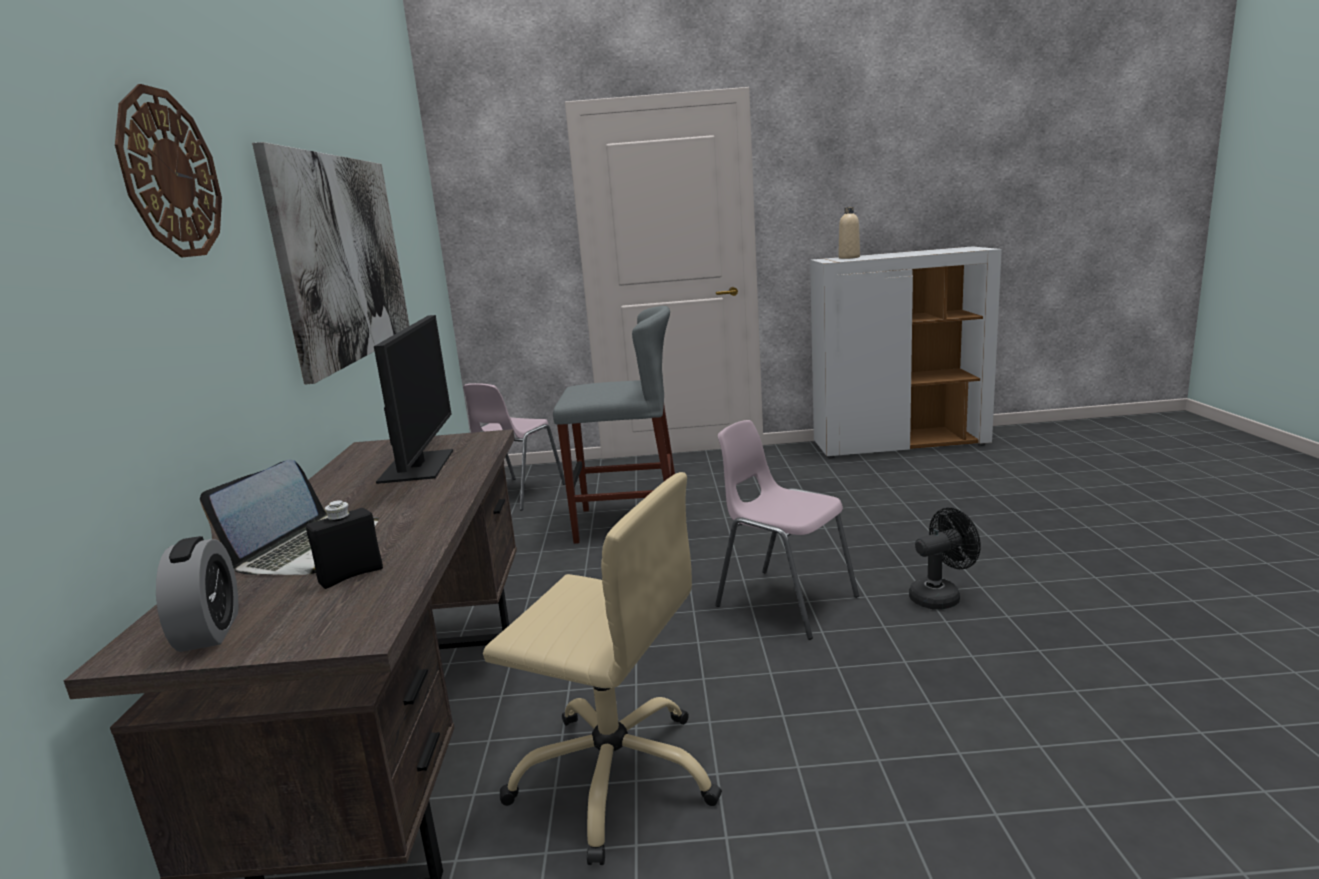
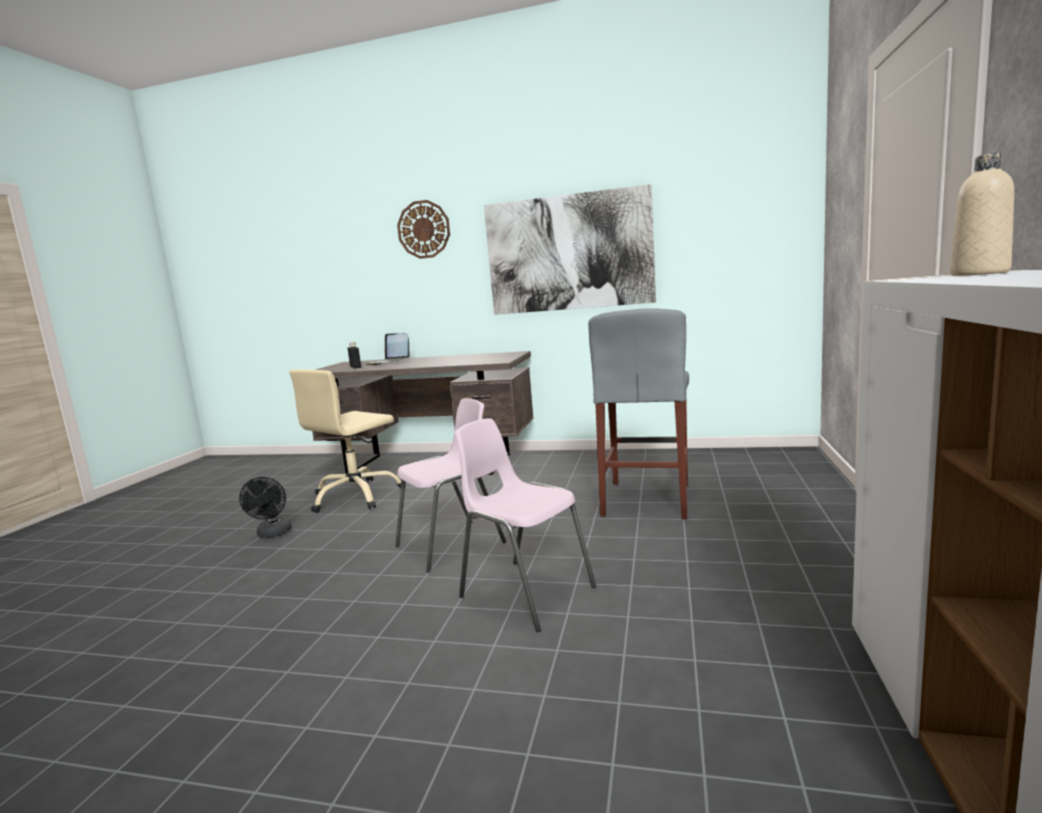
camera: 105 degrees right, 5 degrees down
alarm clock [156,536,238,652] -> none
monitor [374,315,453,484] -> none
pink chair [463,383,565,511] -> pink chair moved to [455,418,596,632]
black fan [909,508,981,609] -> black fan moved to [239,477,292,538]

